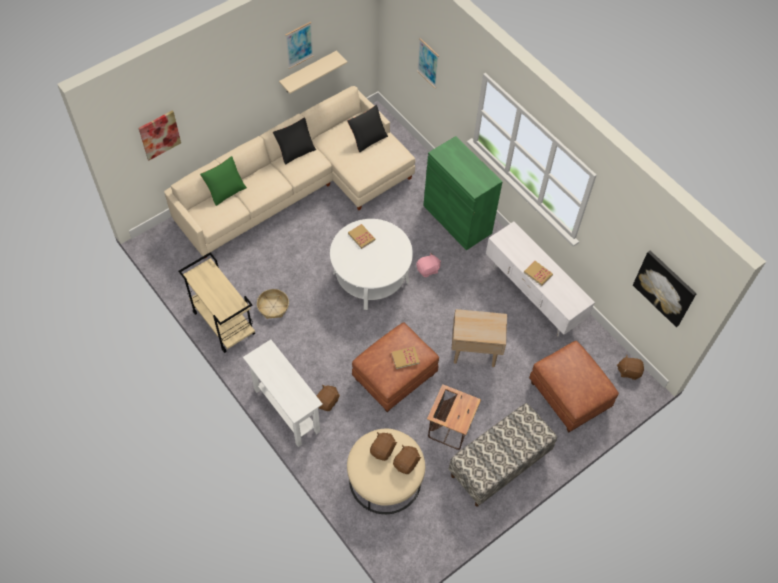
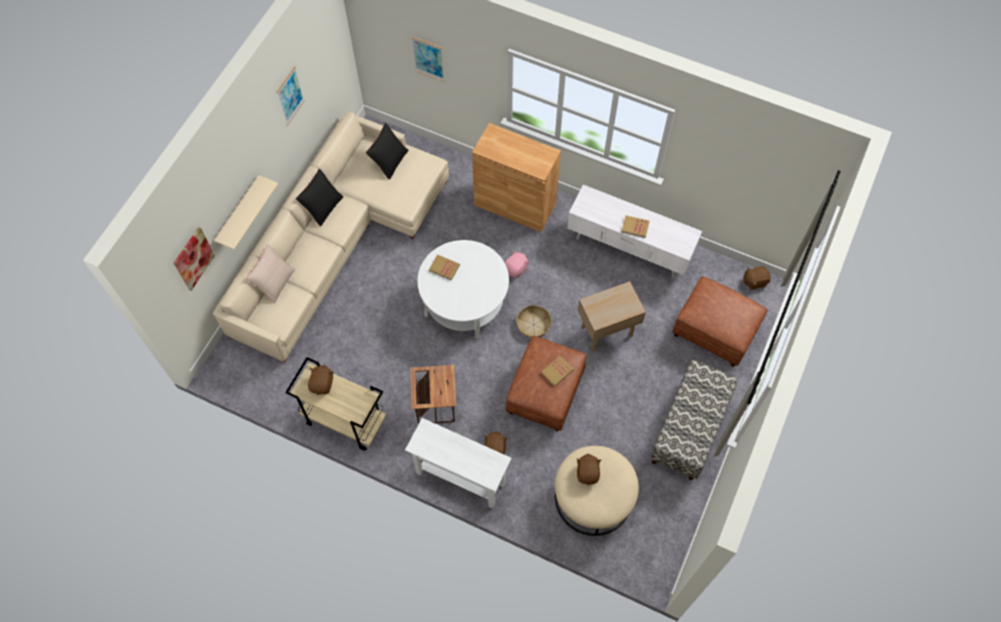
camera: 25 degrees left, 5 degrees up
green pillow [200,156,247,206] -> beige pillow [246,244,295,303]
basket [257,289,289,319] -> basket moved to [517,305,551,338]
beige shelf [279,50,348,94] -> beige shelf moved to [214,175,278,250]
brown plush toy [393,445,421,474] -> brown plush toy moved to [308,365,333,395]
green cabinet [423,136,502,250] -> brown cabinet [472,123,561,232]
side table [427,384,481,450] -> side table moved to [410,365,456,423]
picture [633,251,697,327] -> none

